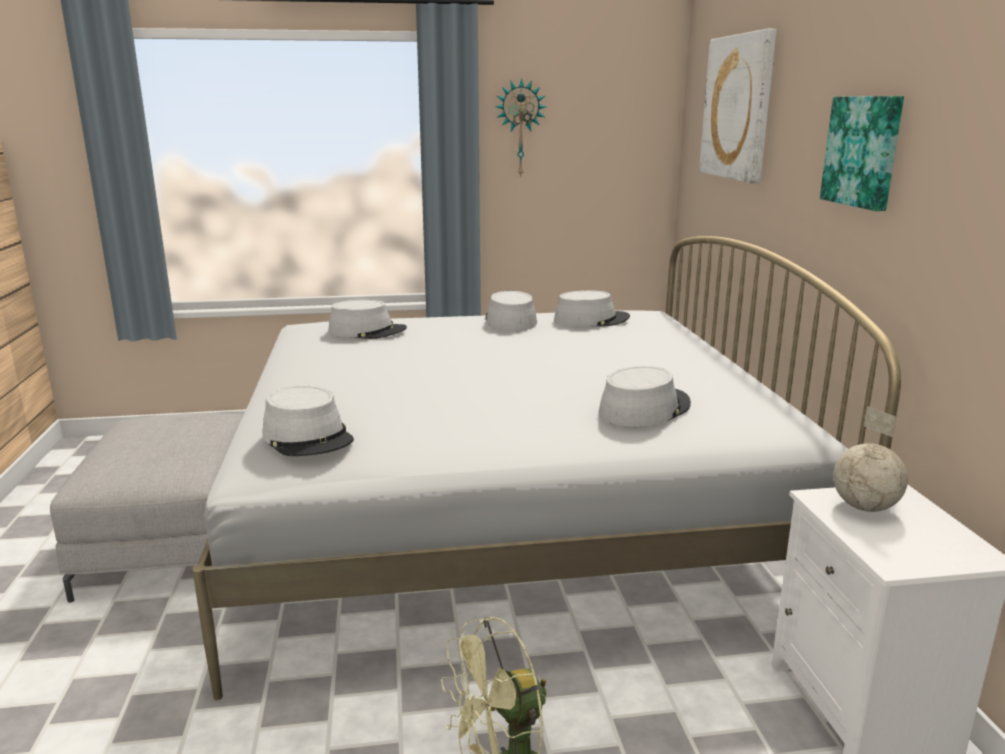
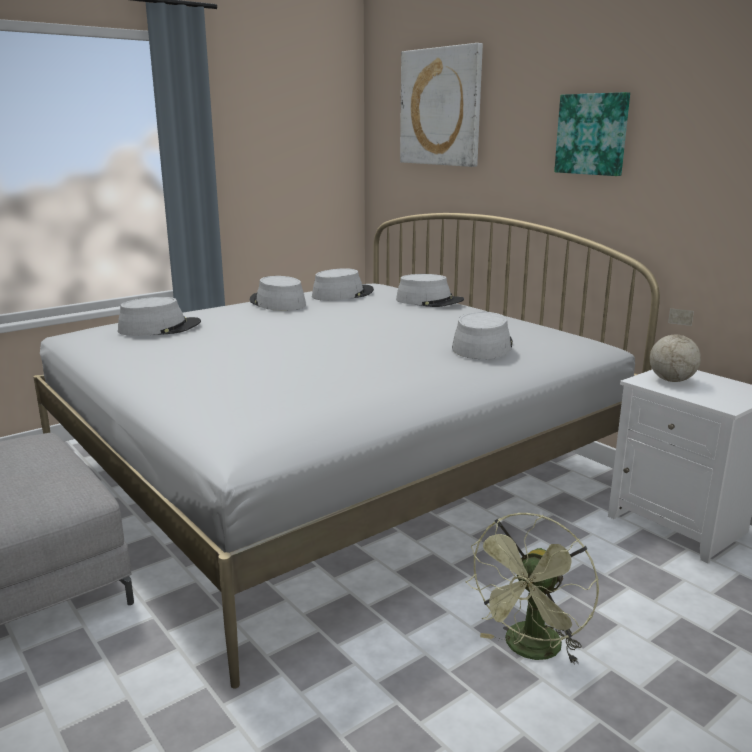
camera: 30 degrees left, 0 degrees up
grey hat [262,386,354,456] -> grey hat moved to [396,274,464,307]
wall clock [495,78,547,178] -> none

